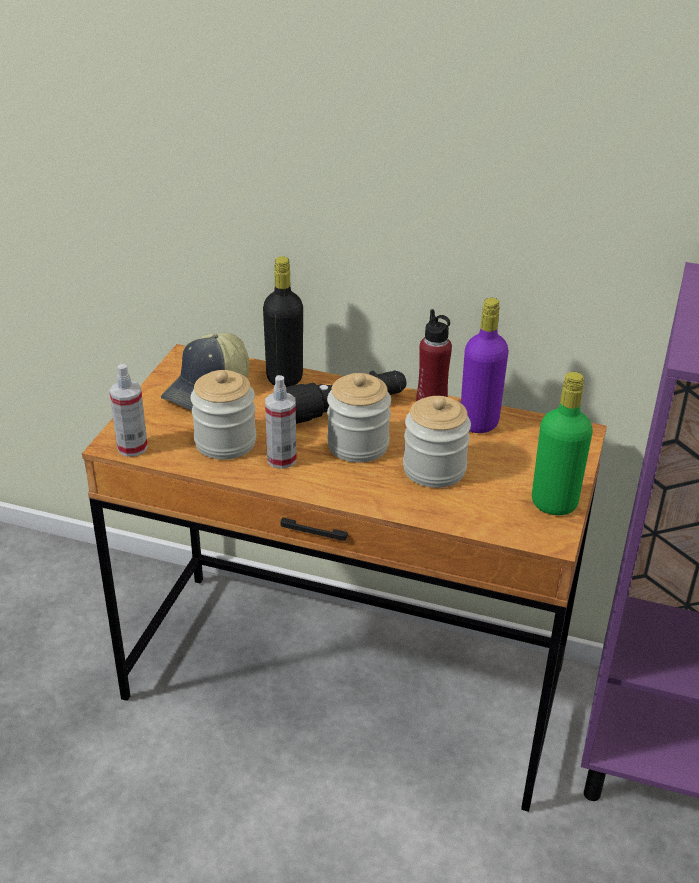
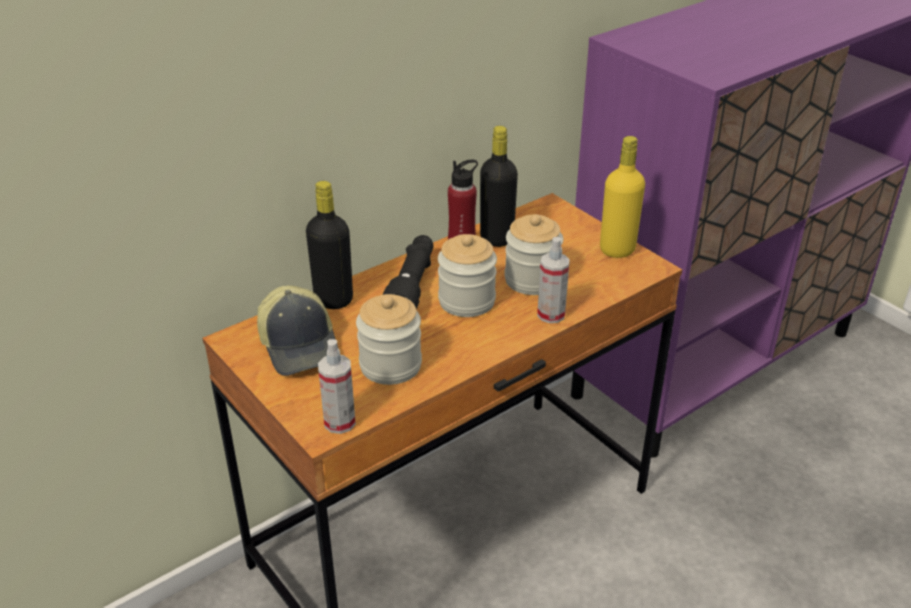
camera: 55 degrees left, 0 degrees up
spray bottle [265,375,297,469] -> spray bottle moved to [537,237,570,323]
purple bottle [461,298,509,433] -> black bottle [480,126,518,247]
green bottle [532,372,593,515] -> yellow bottle [600,136,645,258]

